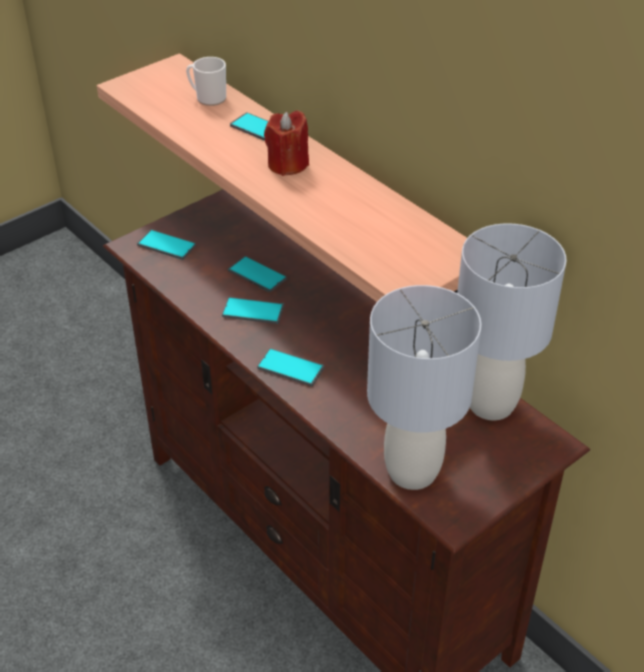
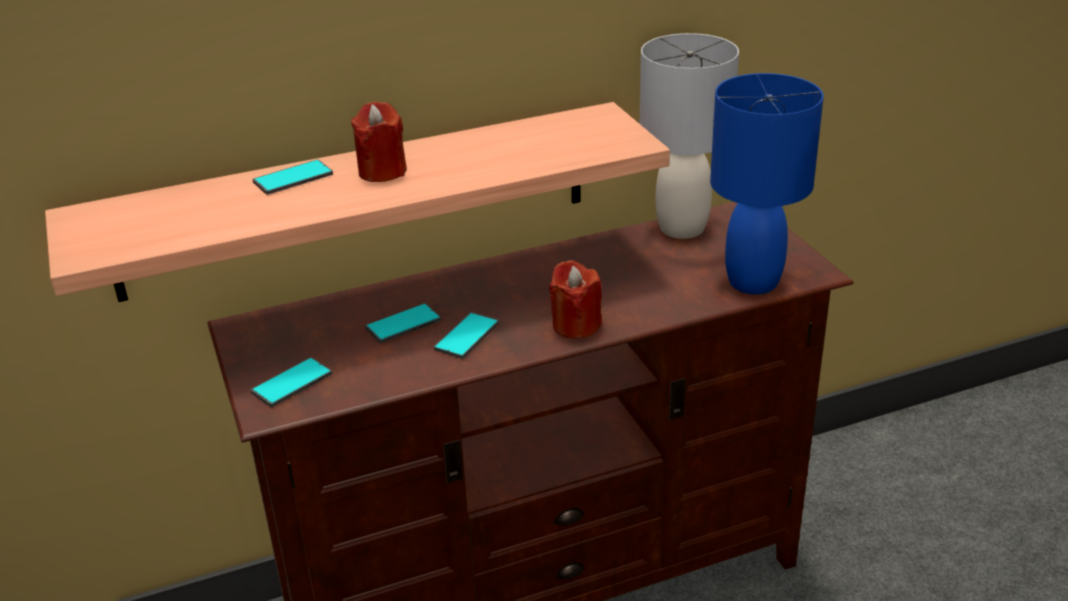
camera: 70 degrees left, 10 degrees down
mug [186,57,226,106] -> none
phone [257,348,324,386] -> red candle [549,260,602,339]
grey table lamp [367,285,481,490] -> blue table lamp [710,73,824,294]

